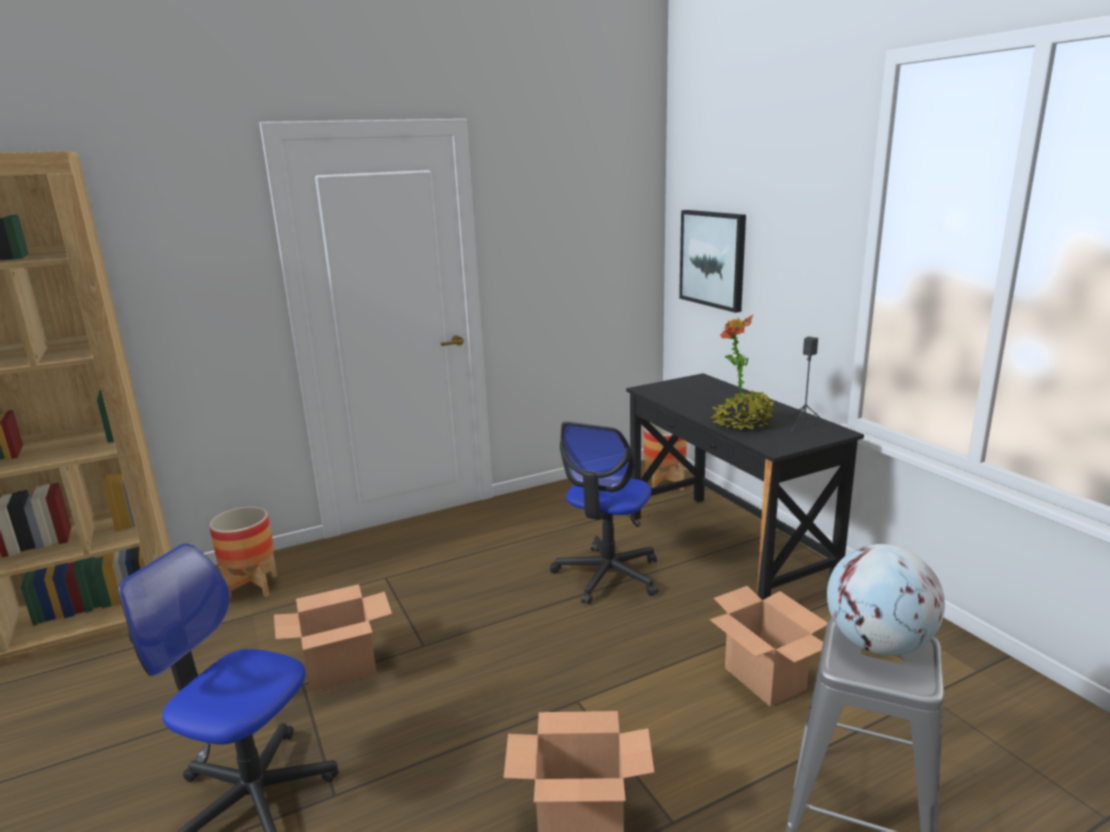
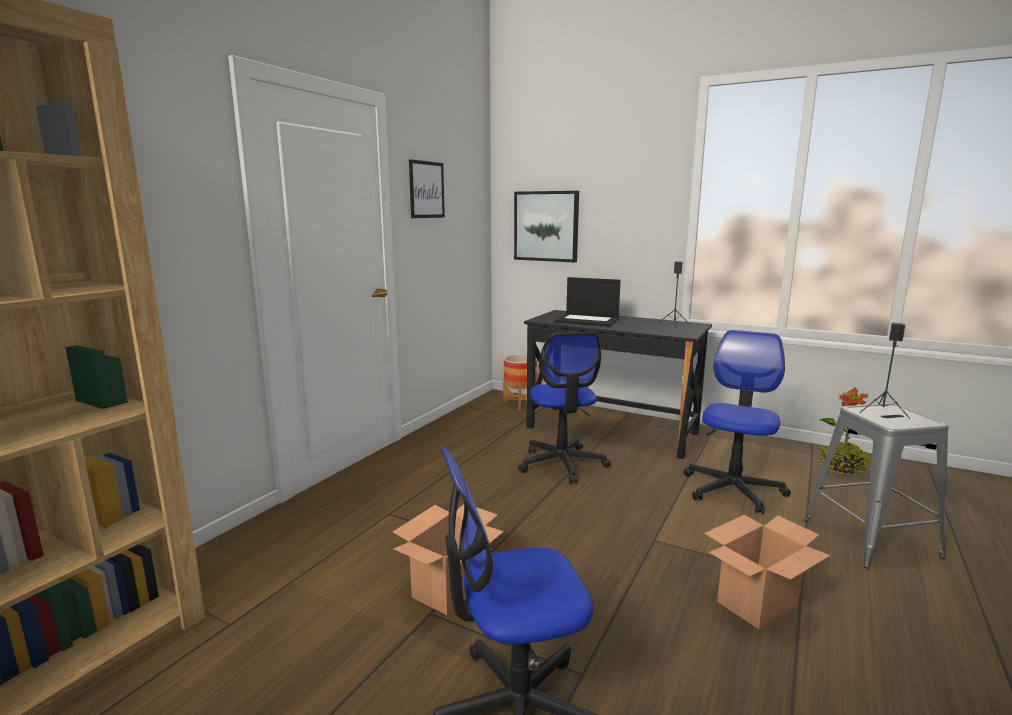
camera: 35 degrees left, 5 degrees down
planter [209,506,277,600] -> none
potted plant [710,315,773,430] -> potted plant moved to [819,387,871,475]
cardboard box [710,586,828,706] -> office chair [683,330,791,514]
globe [827,544,945,655] -> black speaker [859,323,911,419]
none -> picture [409,159,445,218]
none -> laptop [555,277,621,327]

